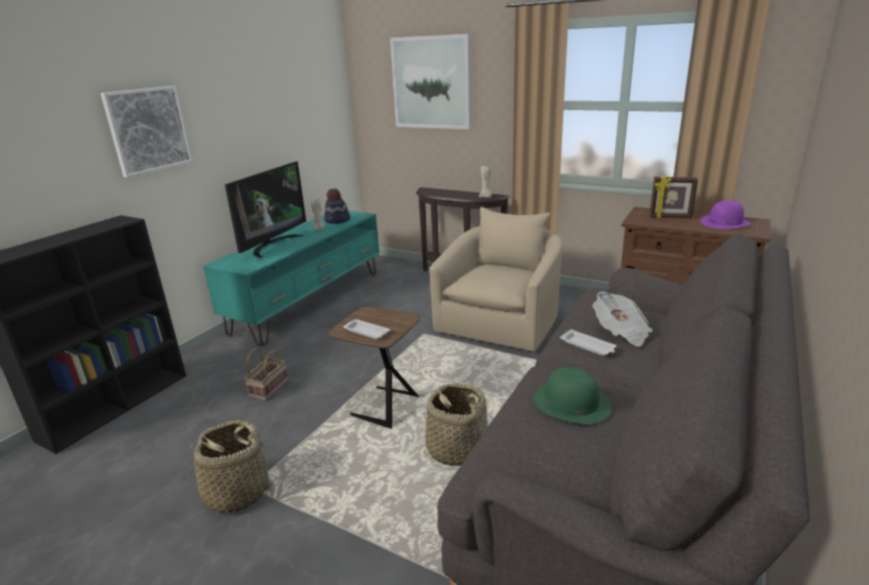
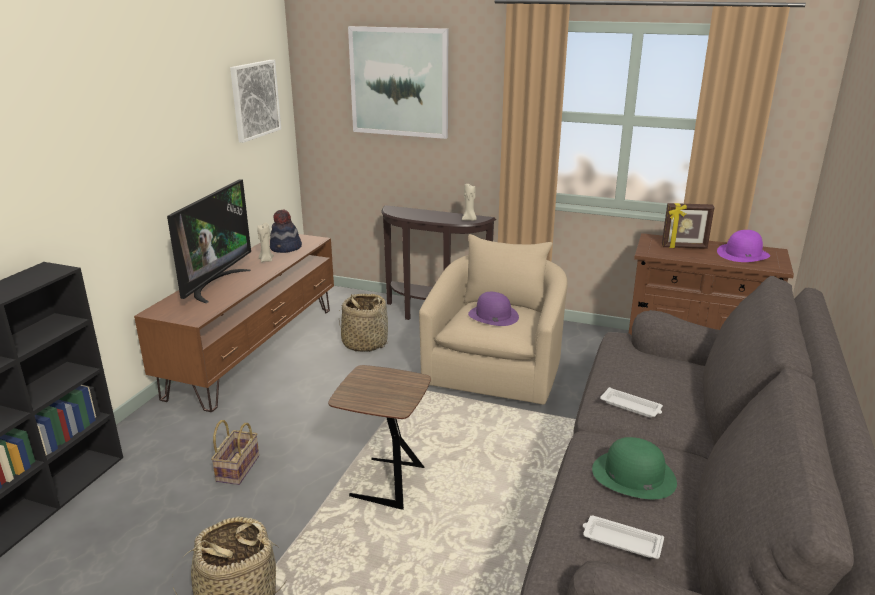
camera: 10 degrees left, 0 degrees up
picture [100,86,193,178] -> picture moved to [230,60,281,143]
turquoise tv stand [203,211,379,346] -> brown tv stand [134,234,334,412]
white tray [343,319,391,339] -> white tray moved to [583,515,664,559]
basket [424,383,488,466] -> basket moved to [339,294,388,352]
newspaper [593,291,652,347] -> none
none -> purple hat [468,292,519,326]

